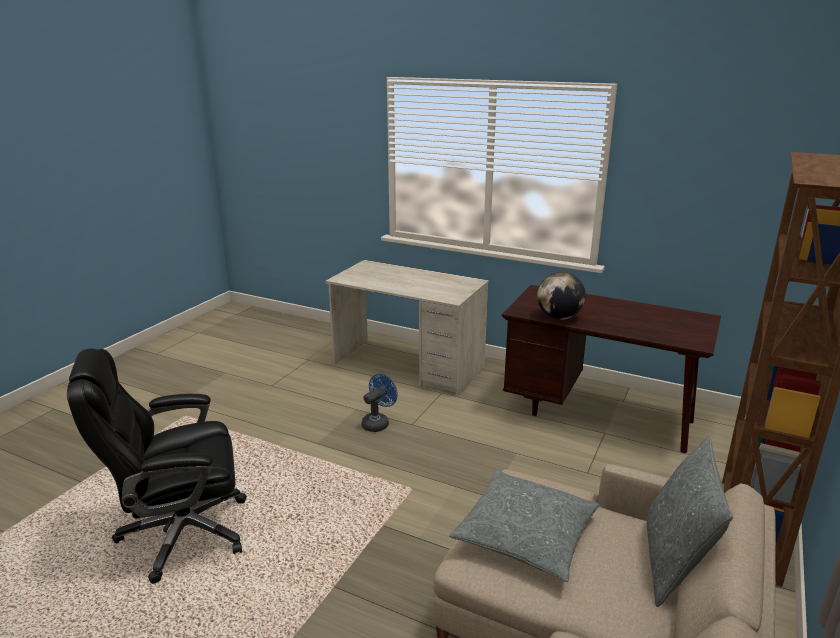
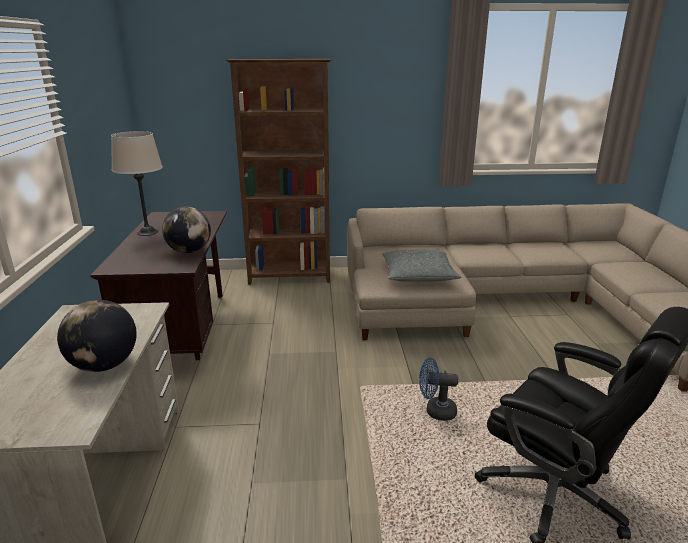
camera: 120 degrees left, 0 degrees up
blue fan [361,374,398,432] -> blue fan moved to [419,358,458,421]
grey pillow [647,436,733,607] -> none
none -> globe [57,300,137,372]
none -> beige table lamp [111,131,163,236]

